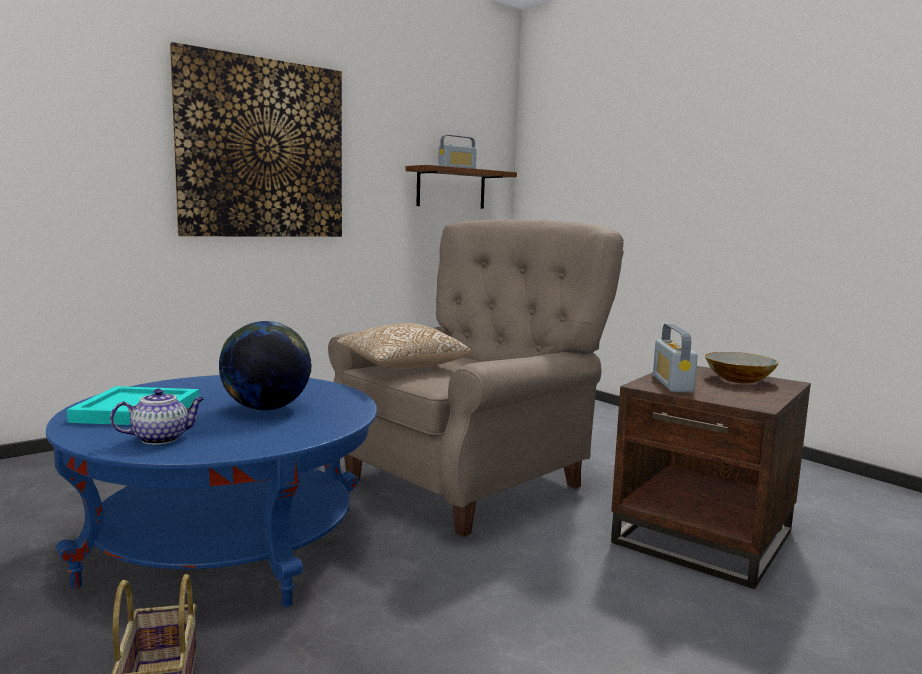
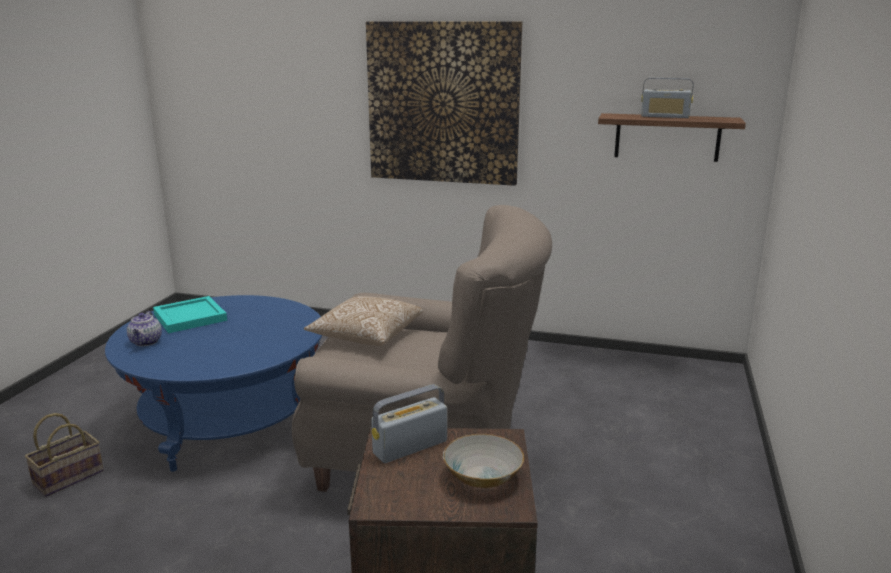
camera: 55 degrees right, 10 degrees up
teapot [110,389,205,445] -> teapot turned 60 degrees clockwise [127,311,162,346]
globe [219,321,312,411] -> none

